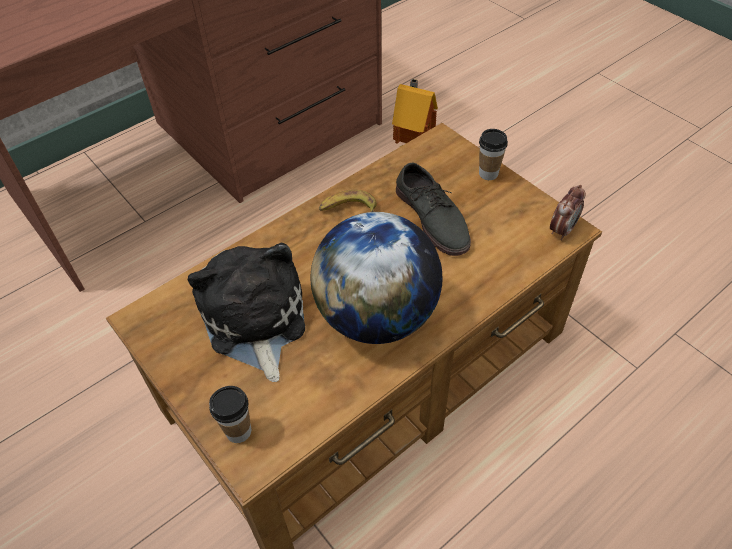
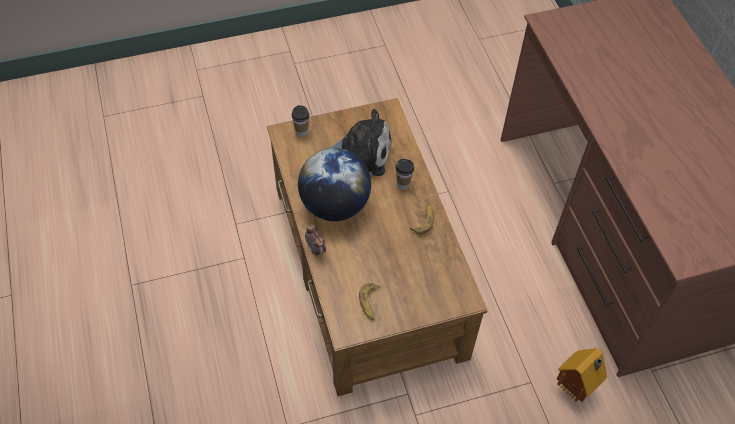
camera: 110 degrees right, 5 degrees up
grey shoe [396,163,471,256] -> none
cup [479,129,508,180] -> cup moved to [395,159,414,190]
alarm clock [550,185,586,240] -> alarm clock moved to [305,224,326,257]
none -> banana [359,283,381,320]

